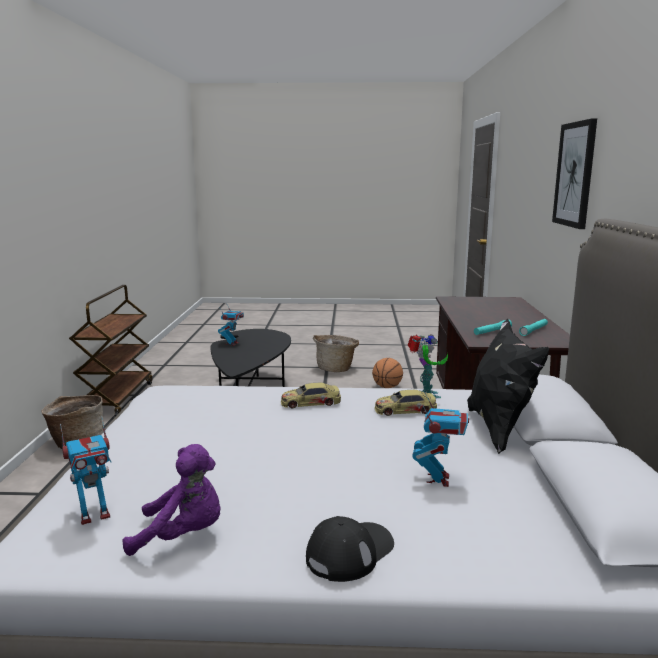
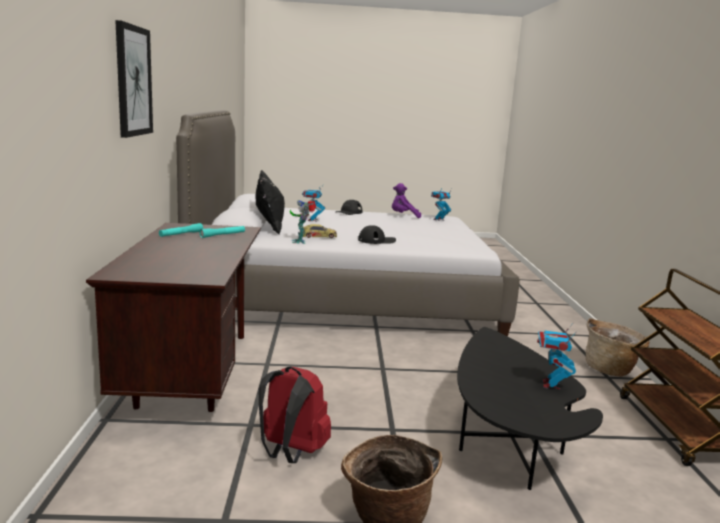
camera: 175 degrees right, 0 degrees up
toy car [281,383,341,409] -> black cap [358,225,396,244]
basketball [372,358,403,388] -> red backpack [259,367,331,463]

